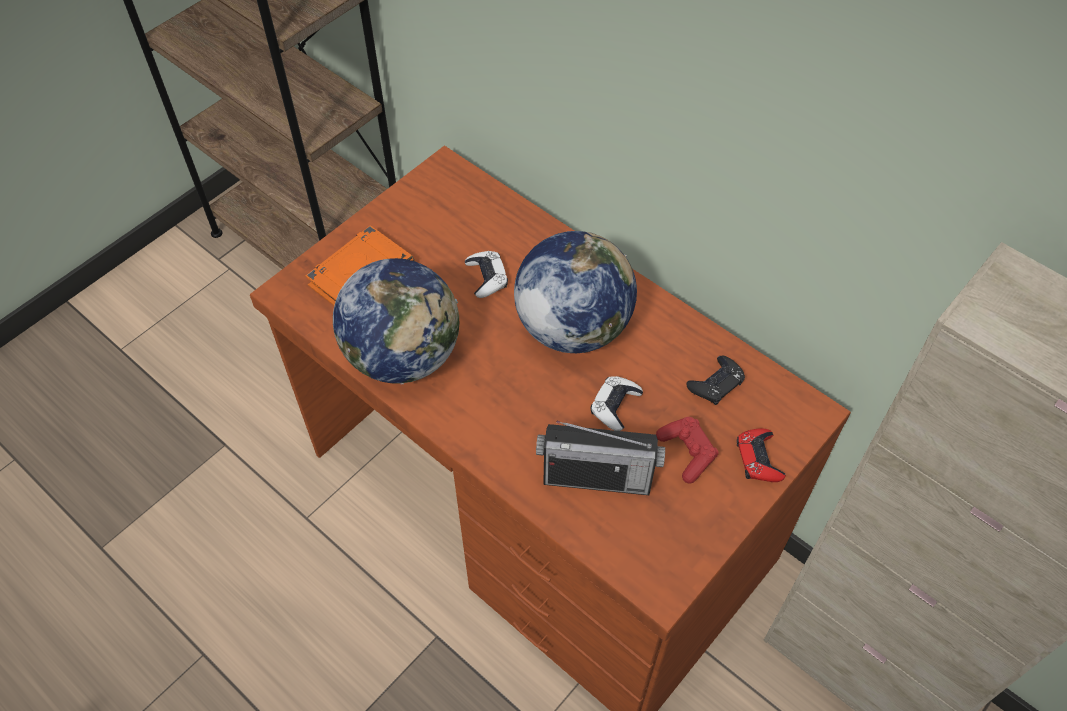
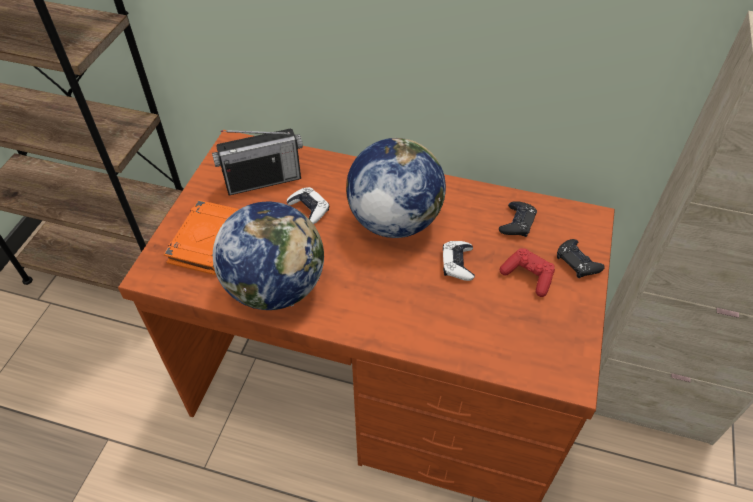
camera: 25 degrees left, 5 degrees down
radio [536,421,665,495] -> radio moved to [212,128,303,196]
red game controller [737,428,786,482] -> black game controller [557,239,605,278]

